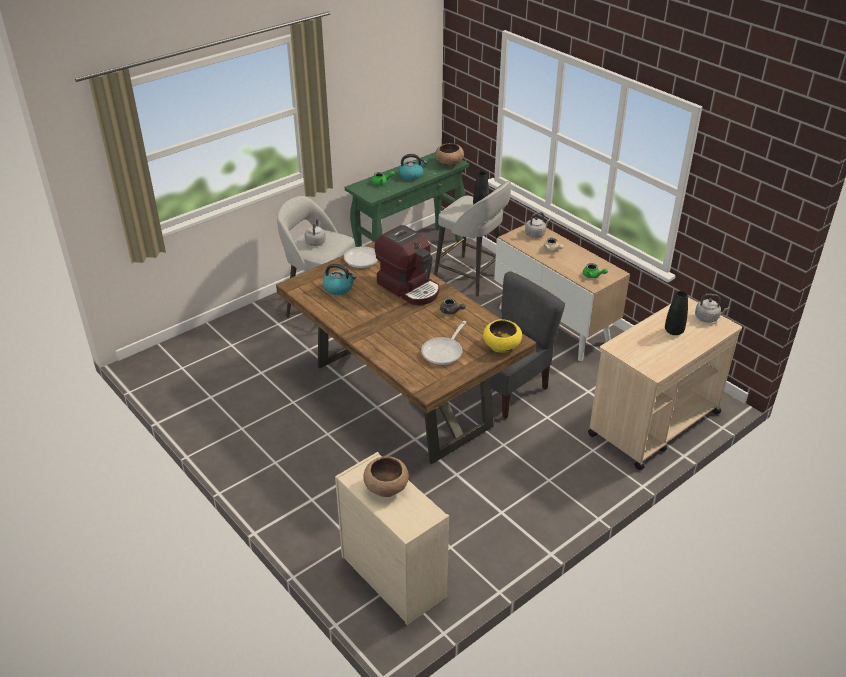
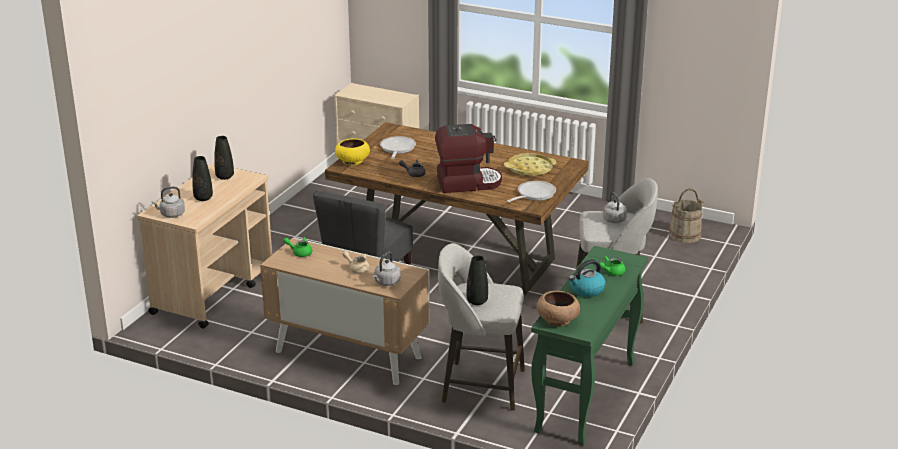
camera: 155 degrees right, 10 degrees down
kettle [323,264,356,295] -> yellow tray [504,153,557,177]
brown bowl [363,456,409,497] -> none
coffee machine [374,225,439,305] -> coffee machine turned 150 degrees clockwise [435,124,502,193]
none -> black vase [214,136,234,180]
none -> beige bucket [669,188,704,243]

